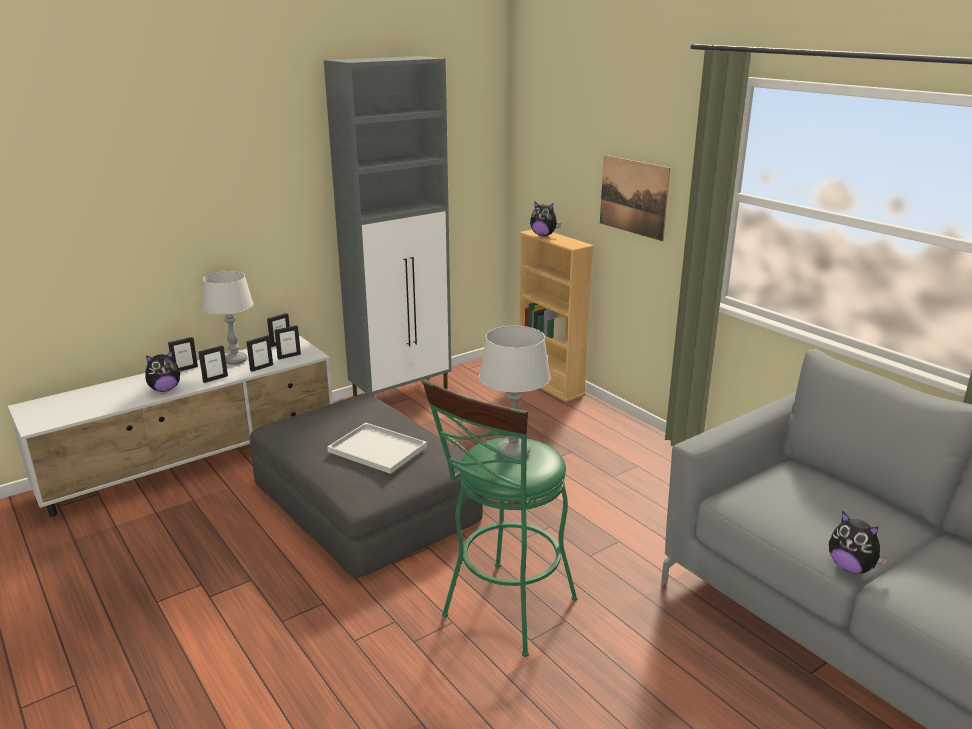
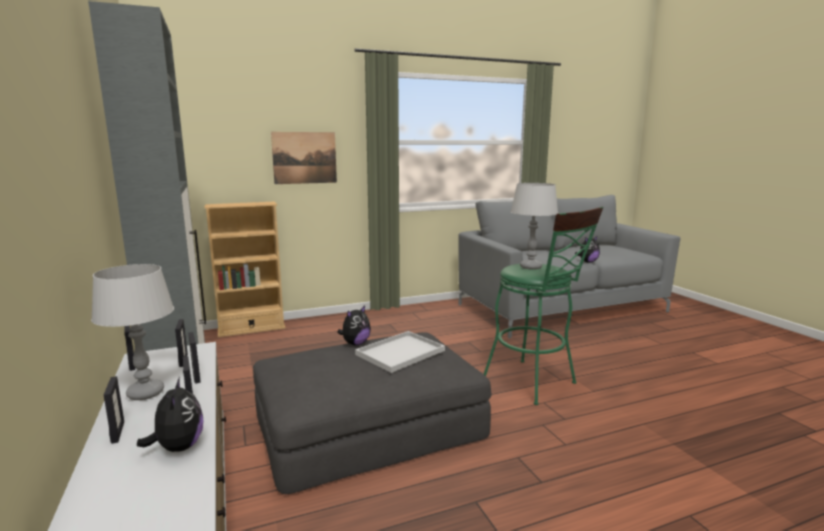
camera: 75 degrees left, 10 degrees down
plush toy [530,201,561,236] -> plush toy moved to [337,305,371,345]

